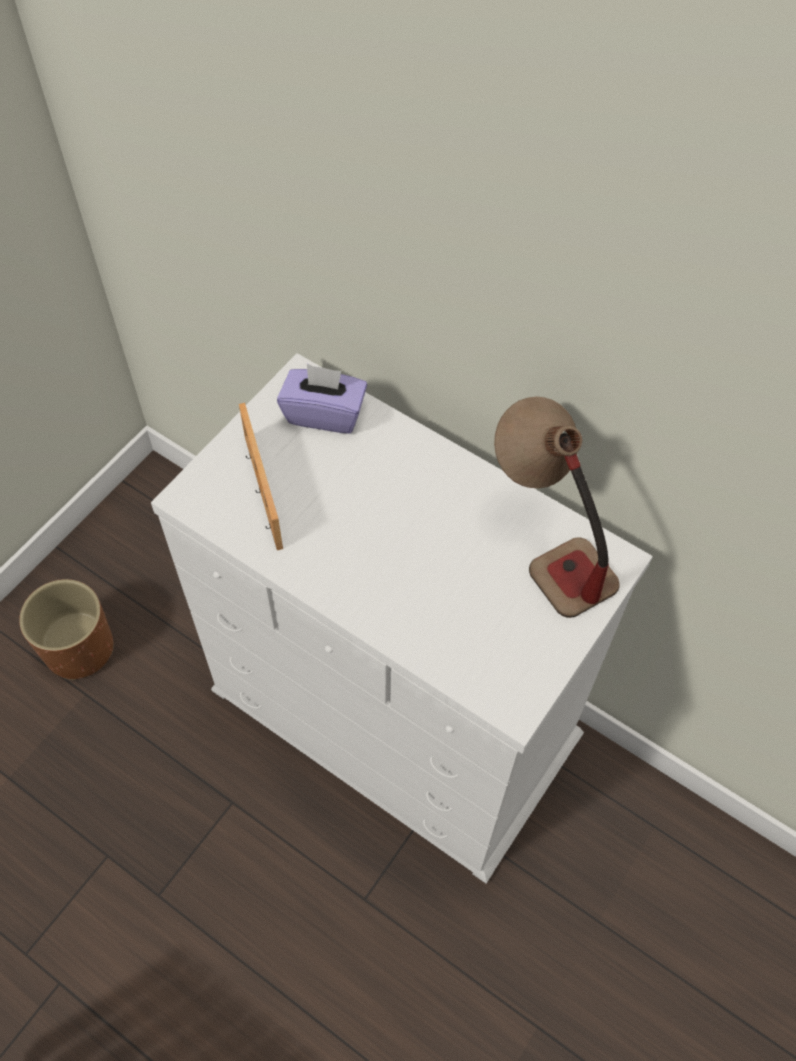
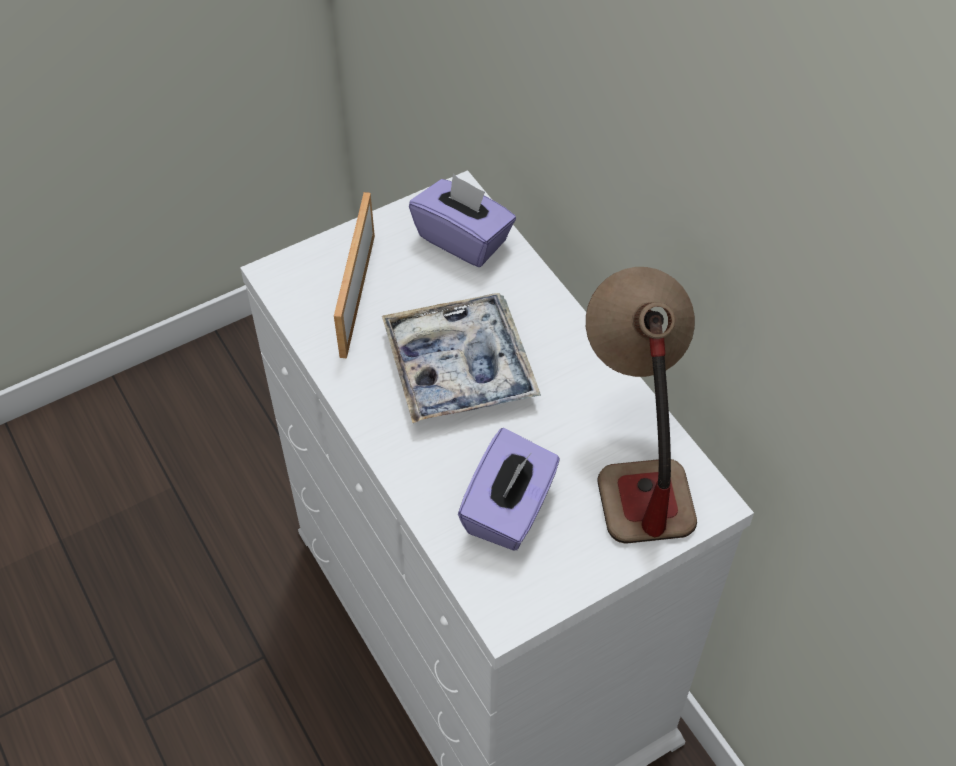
camera: 25 degrees right, 5 degrees down
brown planter [19,579,114,680] -> none
none -> tray [382,293,541,423]
none -> purple tissue box [458,428,560,551]

